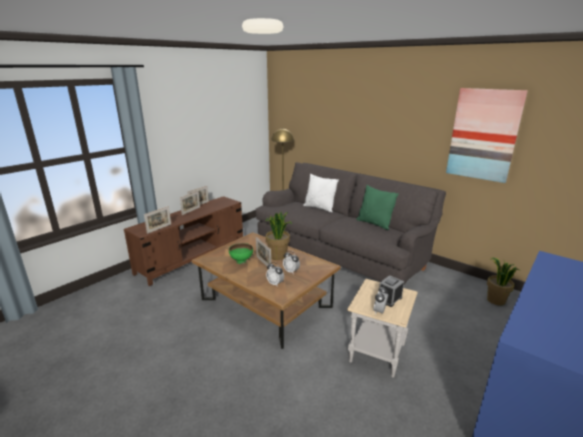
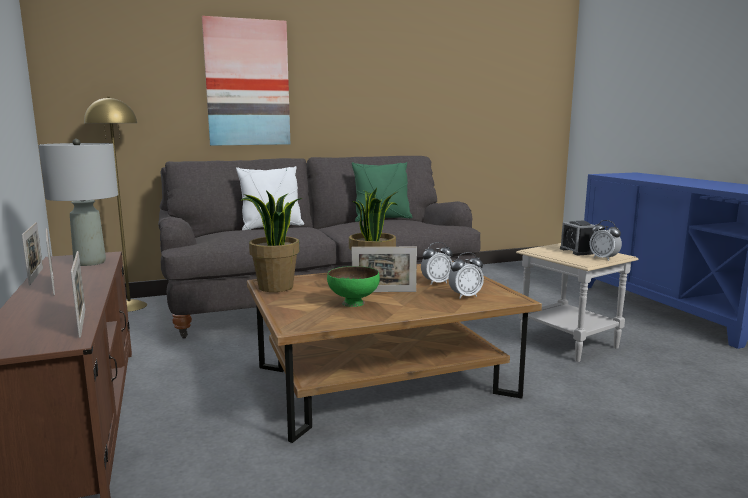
camera: 60 degrees left, 10 degrees down
picture [446,88,528,183] -> picture moved to [202,16,290,146]
potted plant [487,258,519,306] -> potted plant moved to [240,190,302,292]
none -> grey table lamp [38,139,118,266]

